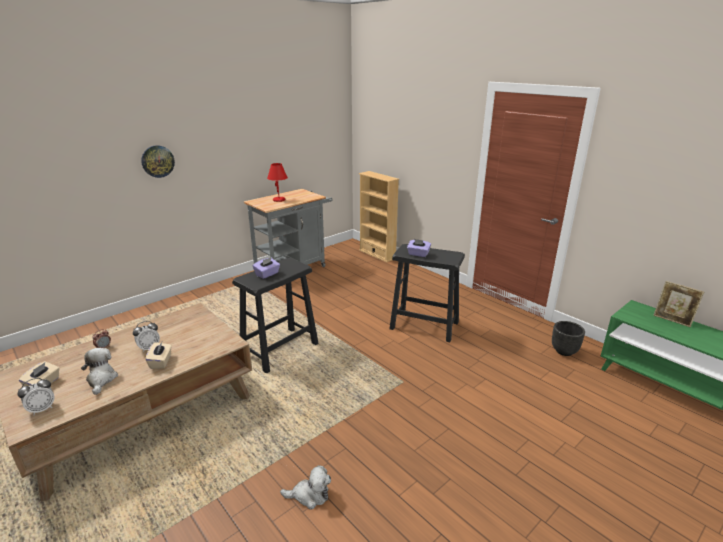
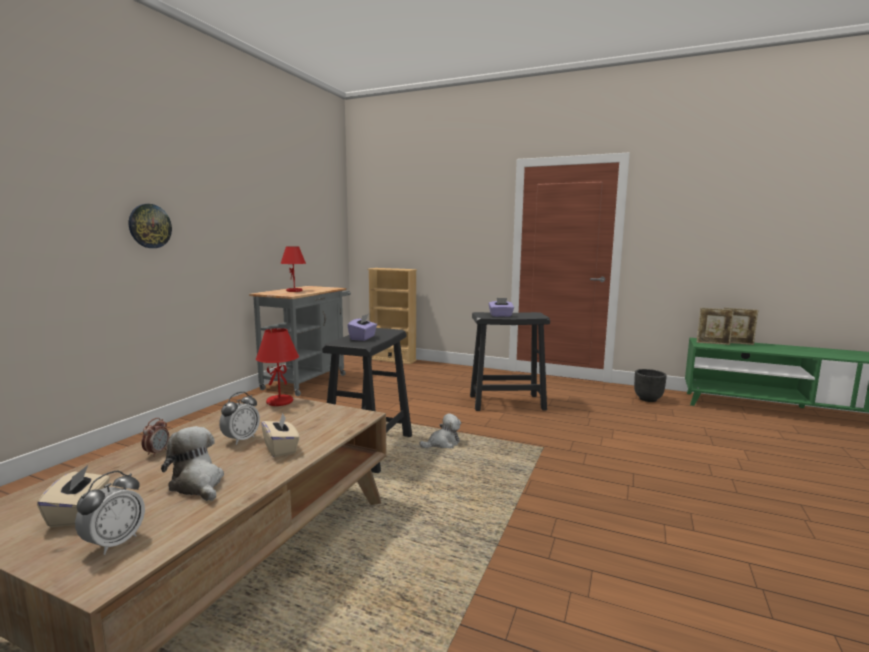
camera: 25 degrees left, 15 degrees down
plush toy [280,465,331,510] -> plush toy moved to [419,414,461,448]
none -> red table lamp [256,328,299,406]
none -> picture frame [697,308,734,345]

